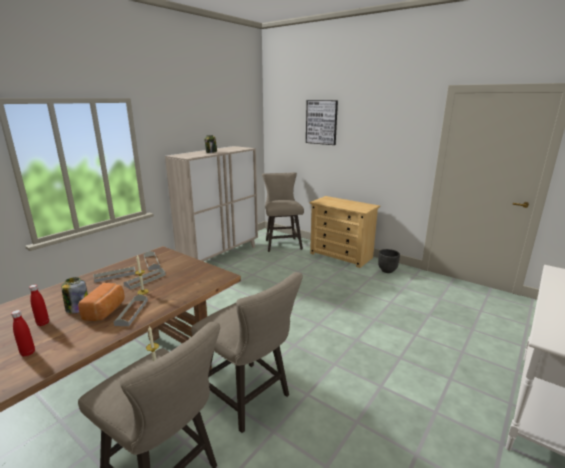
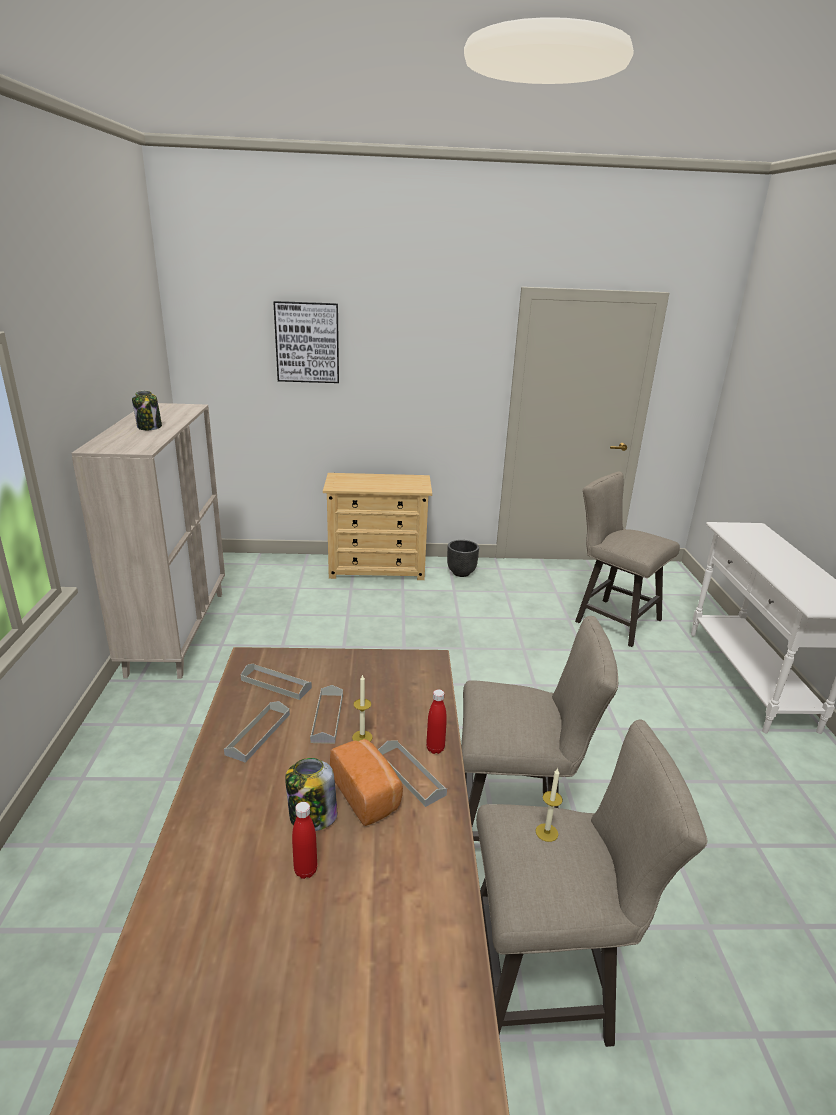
camera: 40 degrees left, 5 degrees up
red bottle [11,310,35,357] -> red bottle moved to [426,689,447,754]
beige stool [262,172,304,252] -> beige stool moved to [575,471,680,647]

